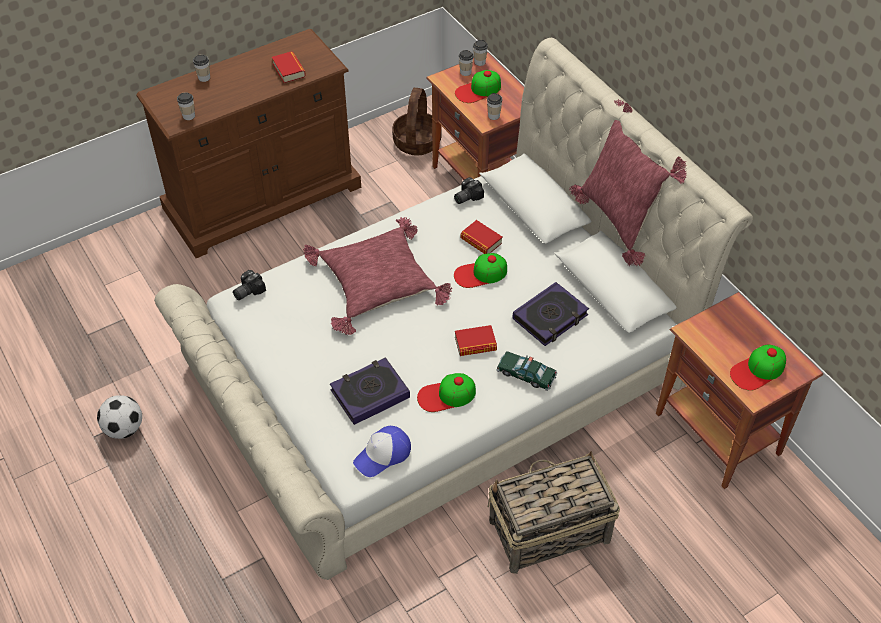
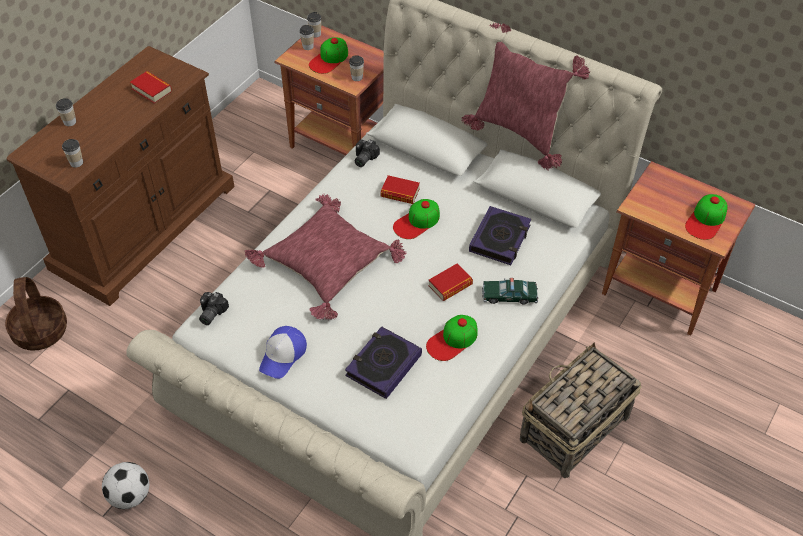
camera: 25 degrees left, 0 degrees up
cap [353,426,411,477] -> cap moved to [259,326,307,379]
basket [392,88,441,156] -> basket moved to [5,277,67,351]

